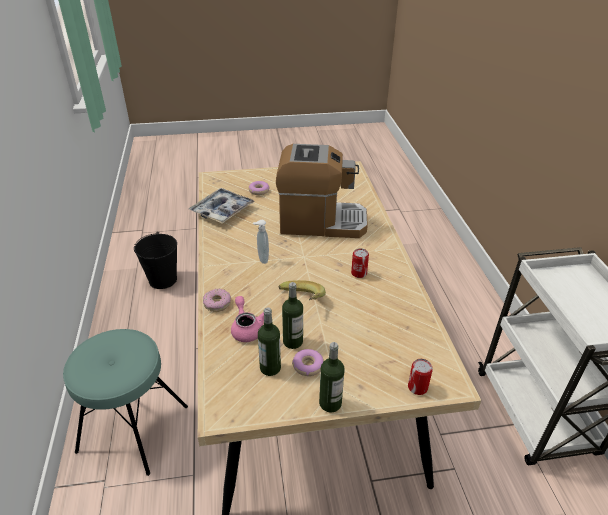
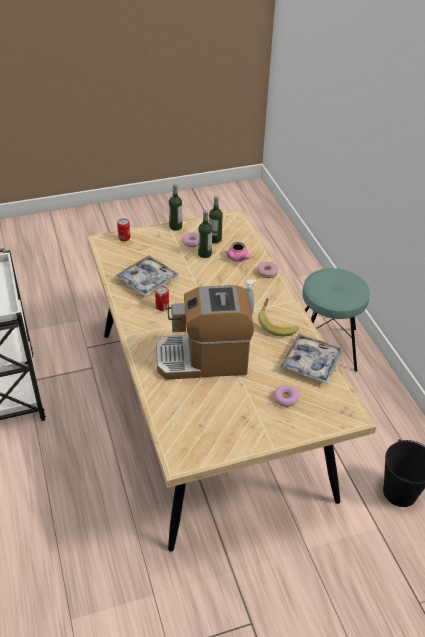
camera: 170 degrees right, 5 degrees up
banana [278,280,326,300] -> banana moved to [258,298,299,336]
none -> tray [116,255,178,297]

